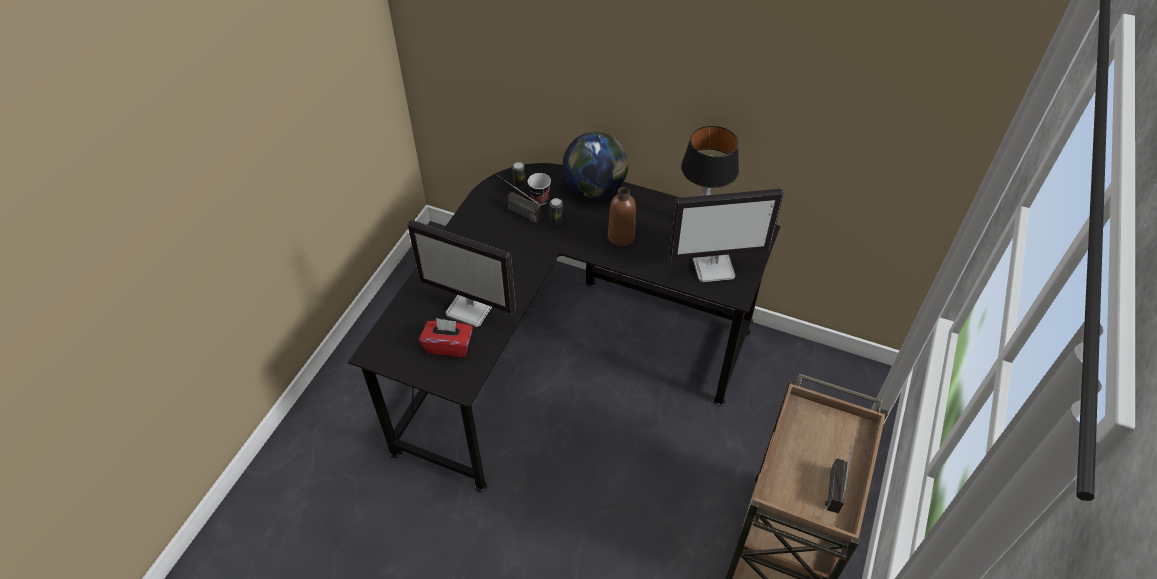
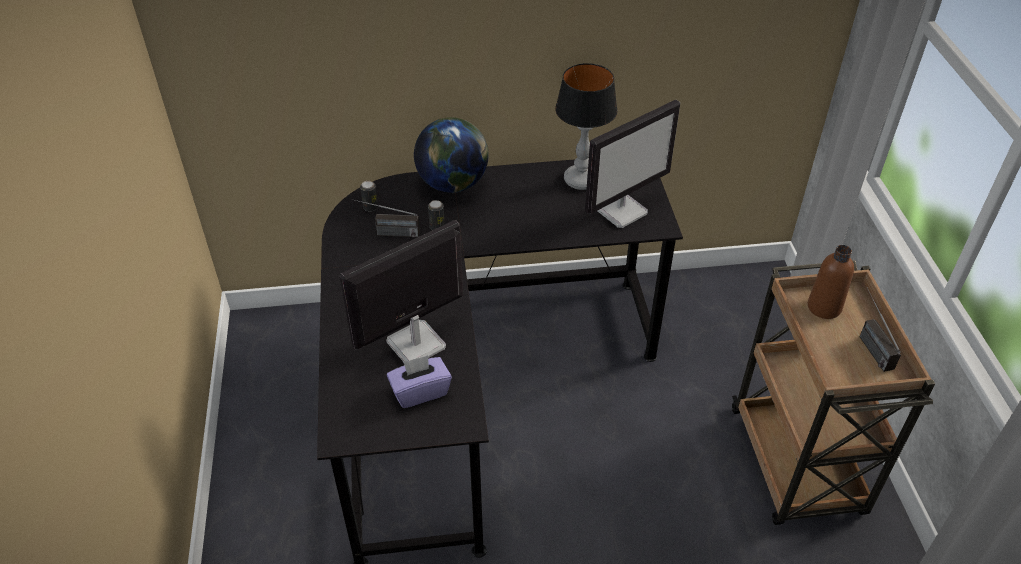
camera: 30 degrees left, 5 degrees down
monitor [407,220,516,327] -> monitor turned 150 degrees clockwise [340,220,463,361]
red tissue box [419,318,473,357] -> purple tissue box [387,355,452,408]
cup [528,173,551,205] -> none
brown bottle [608,187,636,246] -> brown bottle moved to [808,245,854,319]

